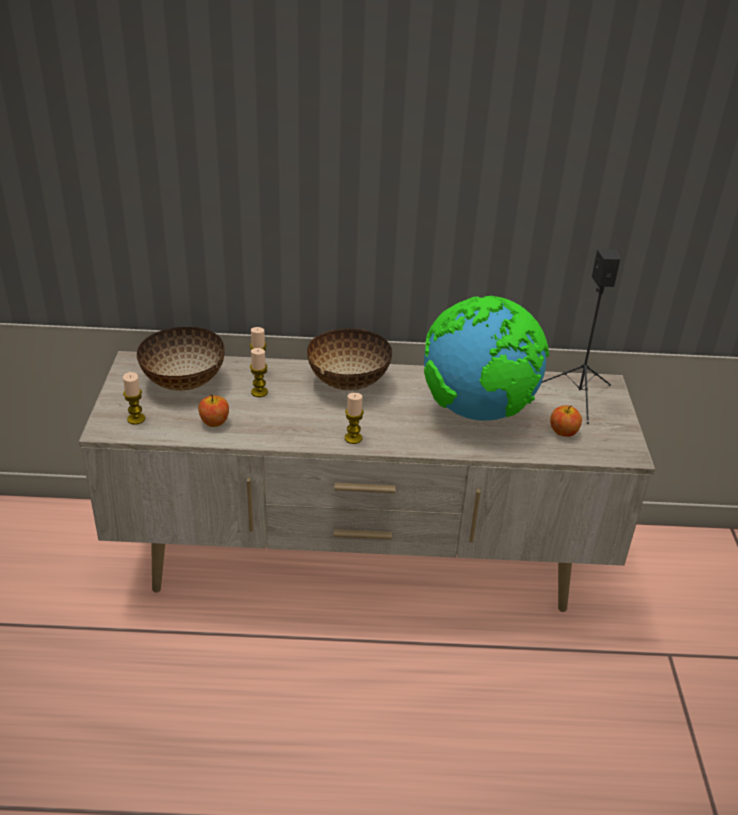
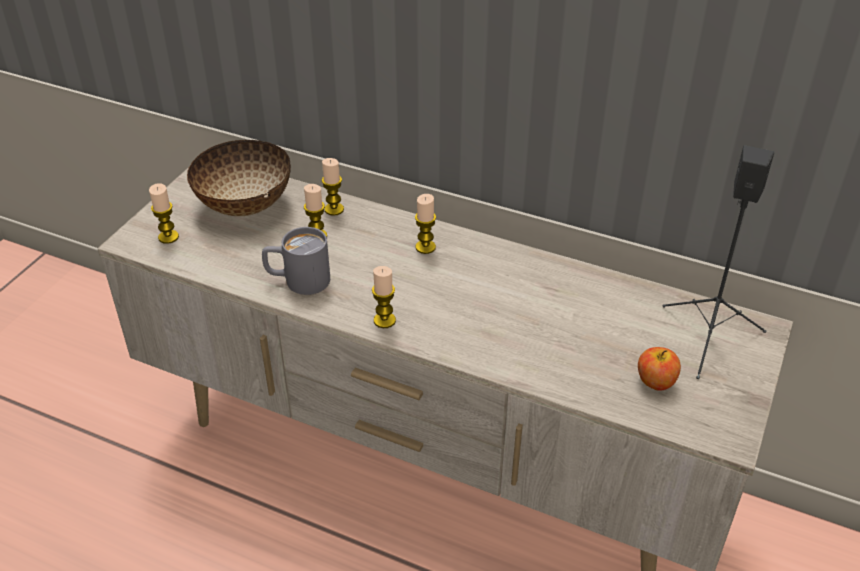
camera: 25 degrees right, 5 degrees up
apple [198,394,229,427] -> none
bowl [307,329,392,391] -> candle [415,194,436,254]
globe [424,296,549,421] -> none
none -> grey mug [262,227,330,295]

